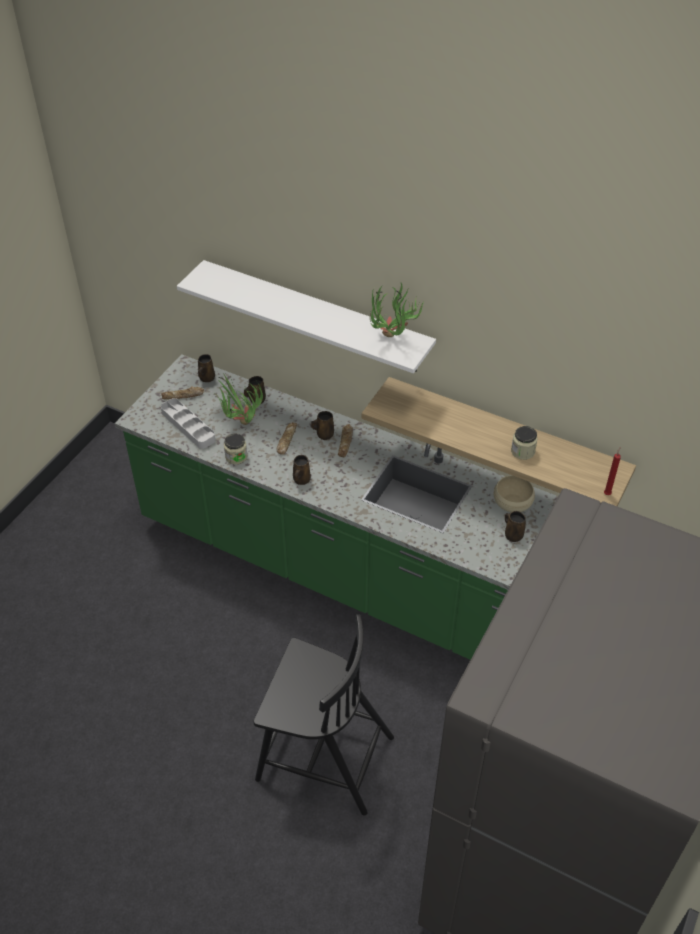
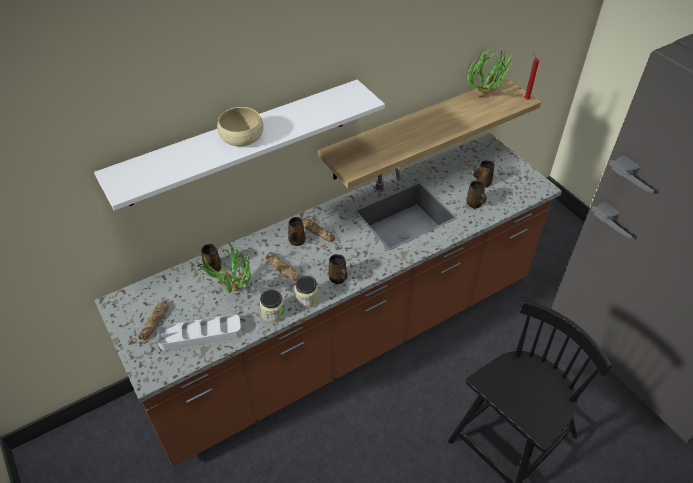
camera: 60 degrees left, 0 degrees up
green counter [115,354,558,660] -> brown counter [94,133,562,467]
brown mug [198,354,215,382] -> brown mug moved to [466,181,486,208]
potted plant [370,283,425,337] -> potted plant moved to [467,45,516,97]
beige bowl [494,475,535,512] -> beige bowl moved to [217,107,264,146]
jar [511,426,538,460] -> jar moved to [294,276,319,308]

